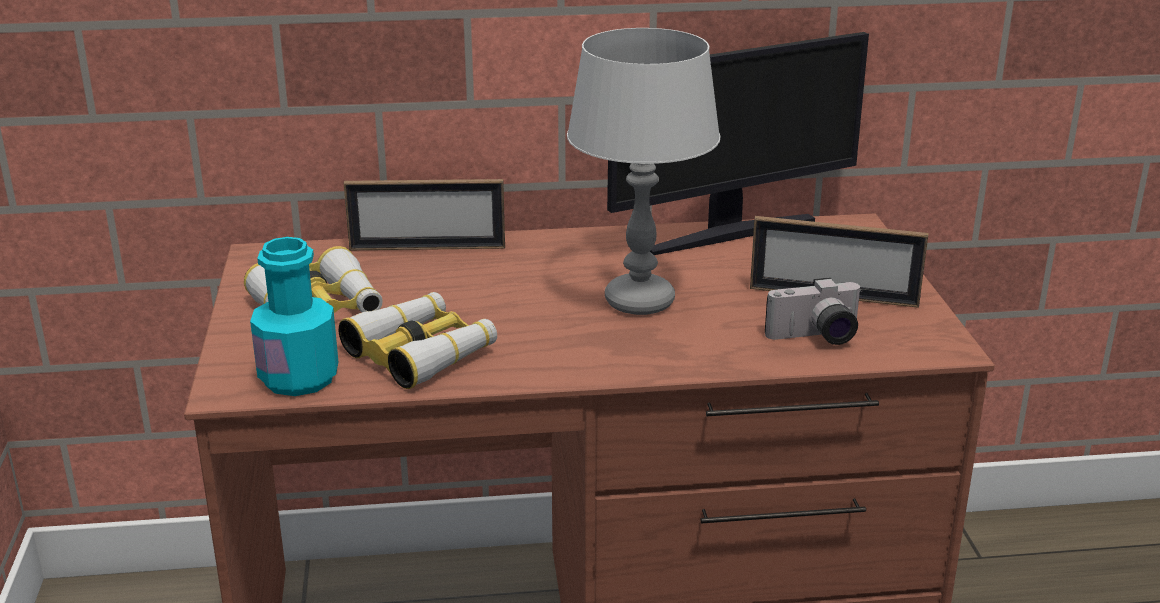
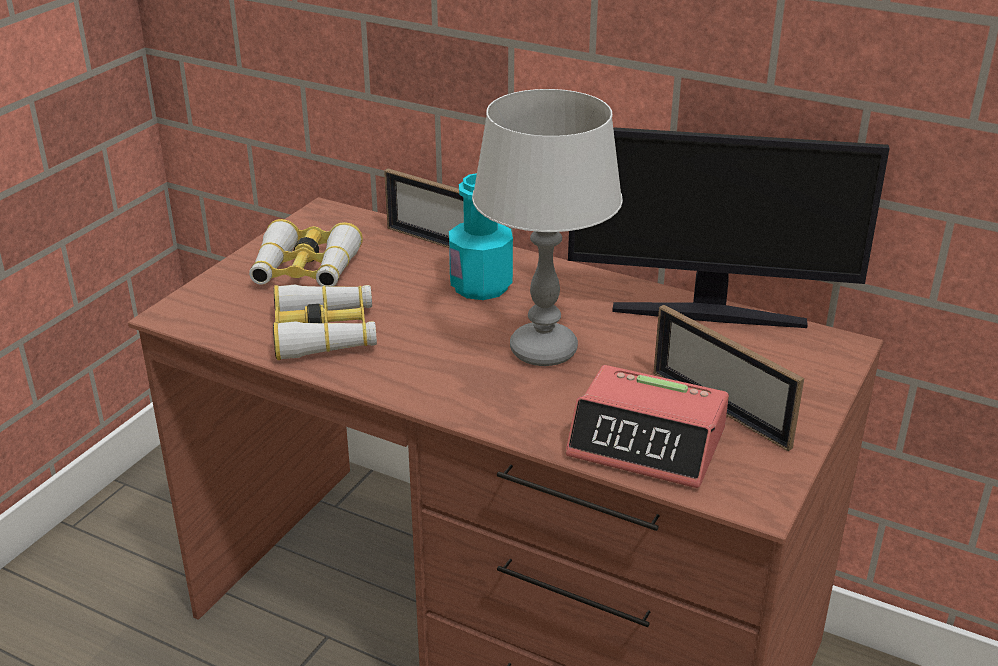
camera: 35 degrees right, 5 degrees up
turquoise bottle [250,237,338,396] -> turquoise bottle moved to [449,173,513,300]
camera [765,277,863,345] -> alarm clock [565,365,729,488]

